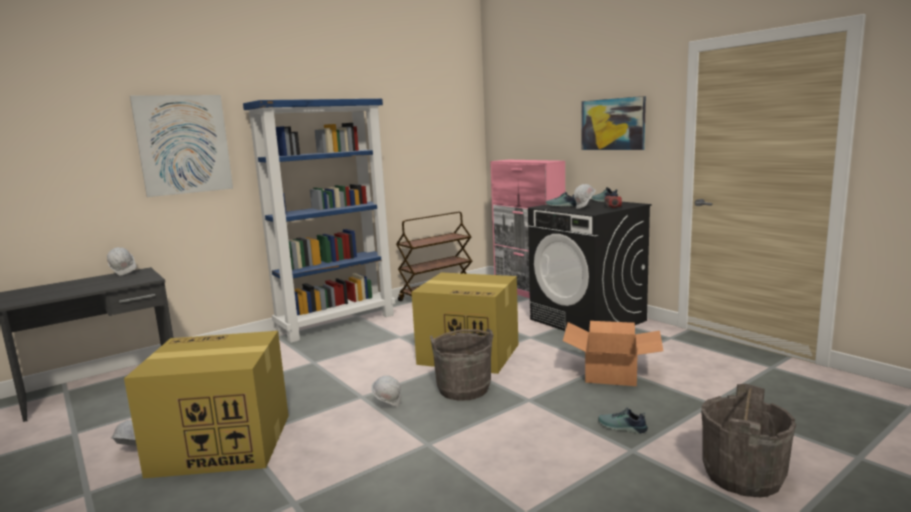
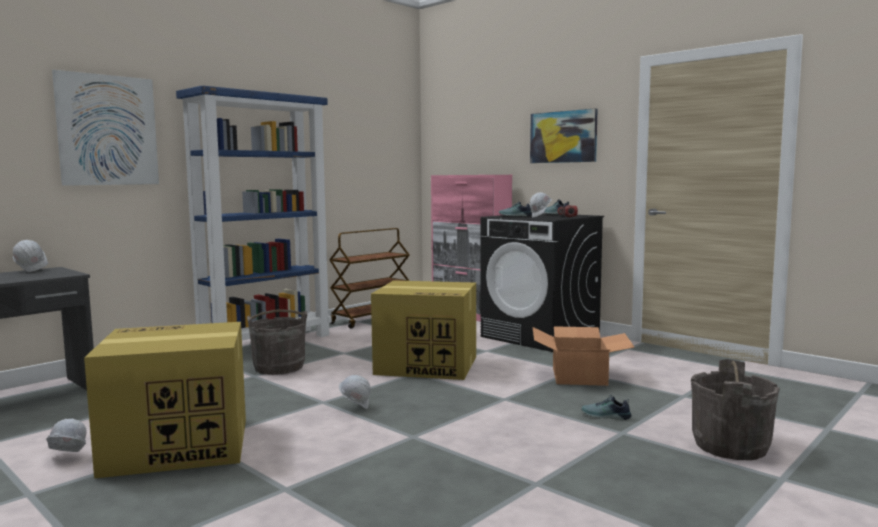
camera: 10 degrees left, 5 degrees down
grey bucket [430,329,493,401] -> grey bucket moved to [247,309,307,375]

